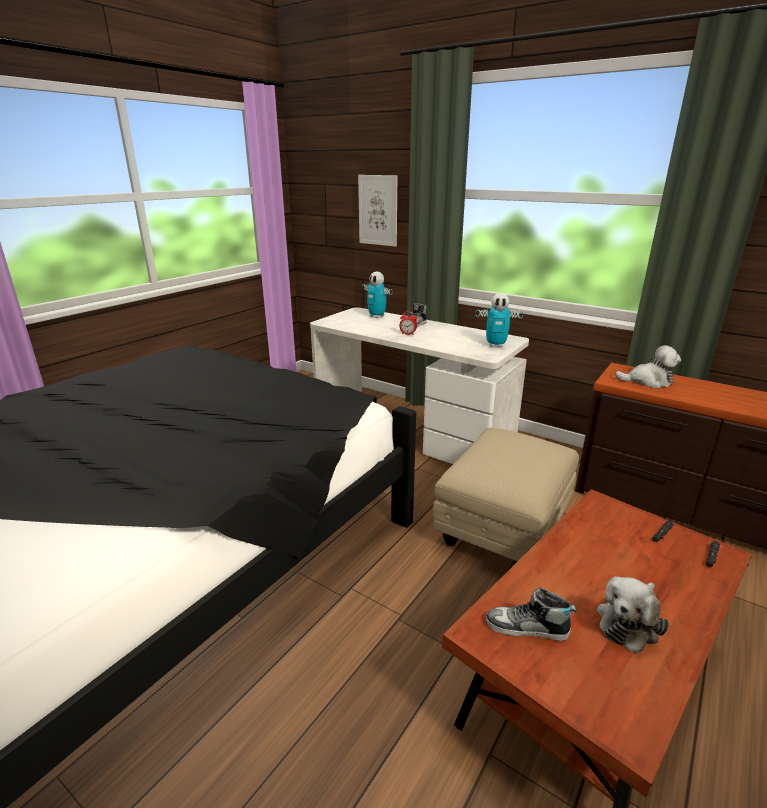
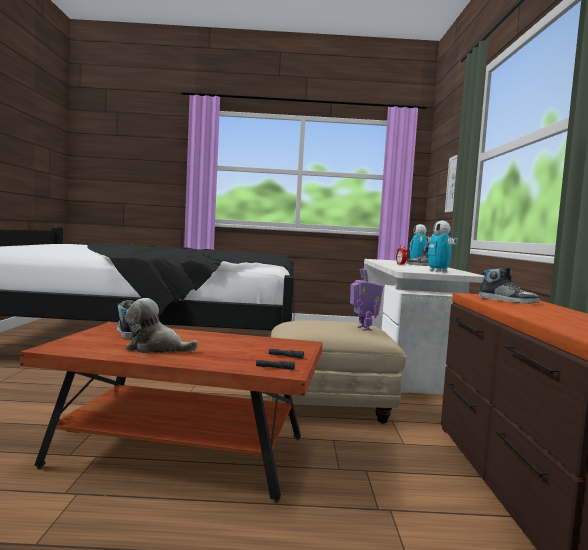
camera: 55 degrees right, 20 degrees down
plush toy [615,345,681,389] -> shoe [479,268,540,304]
none -> toy robot [350,269,384,331]

